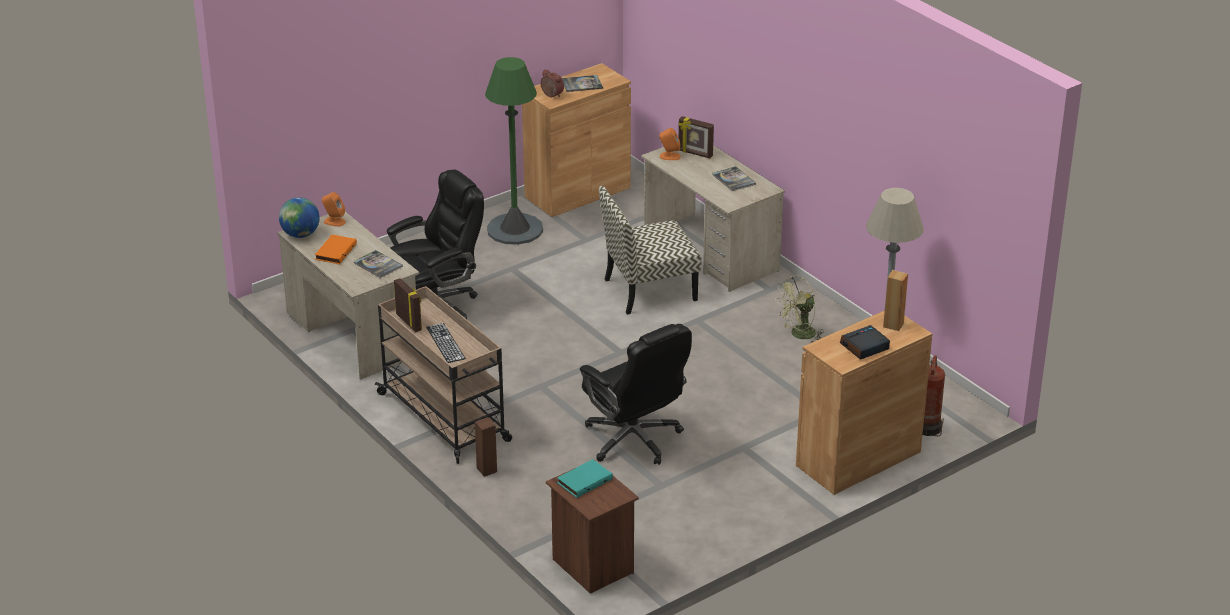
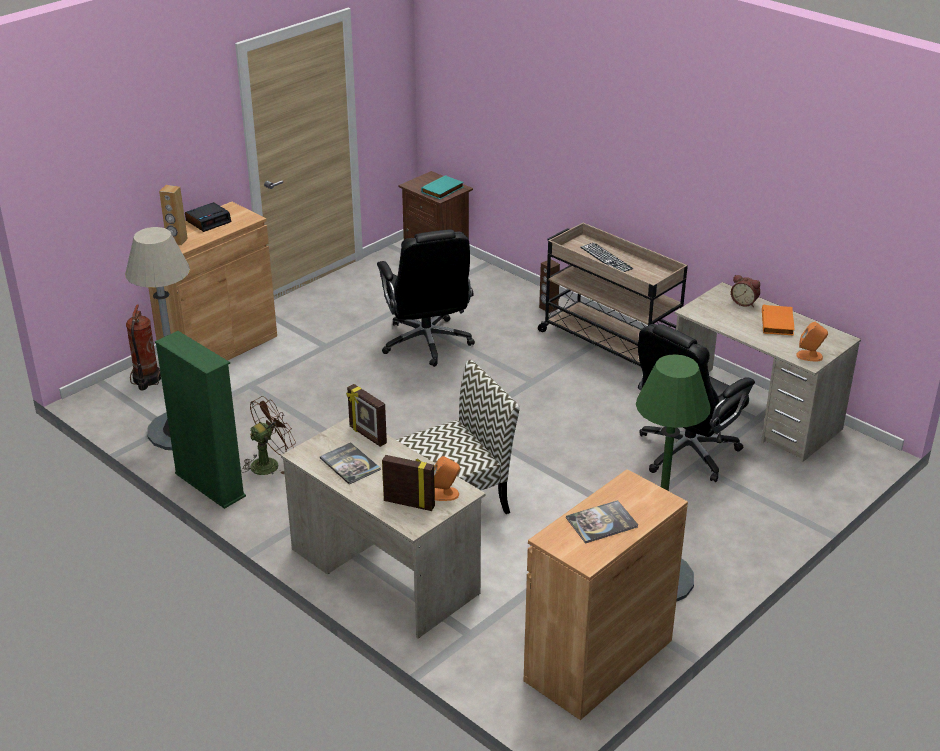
camera: 170 degrees right, 0 degrees up
globe [279,197,320,238] -> none
book [354,250,403,278] -> none
picture frame [394,278,422,332] -> picture frame moved to [346,384,387,447]
alarm clock [540,69,564,97] -> alarm clock moved to [731,275,760,307]
black office chair [580,324,692,465] -> black office chair turned 150 degrees counterclockwise [377,229,475,367]
green fan [775,276,824,343] -> brown fan [241,396,296,475]
none -> green bookcase [155,331,246,509]

